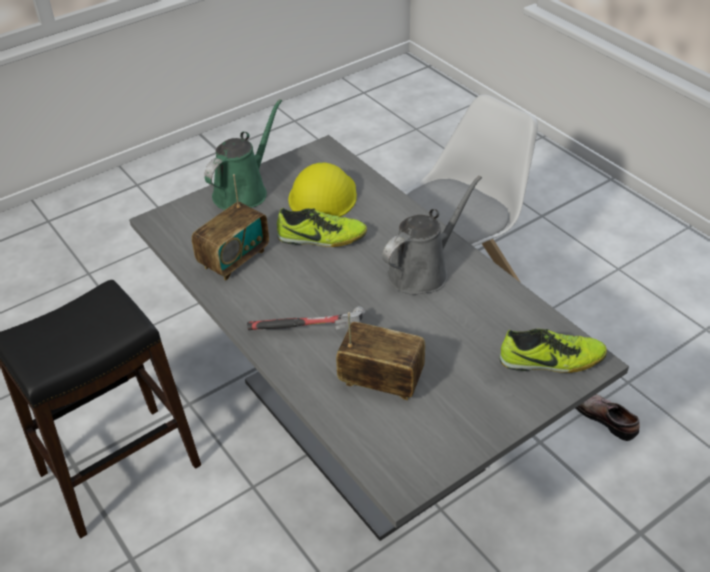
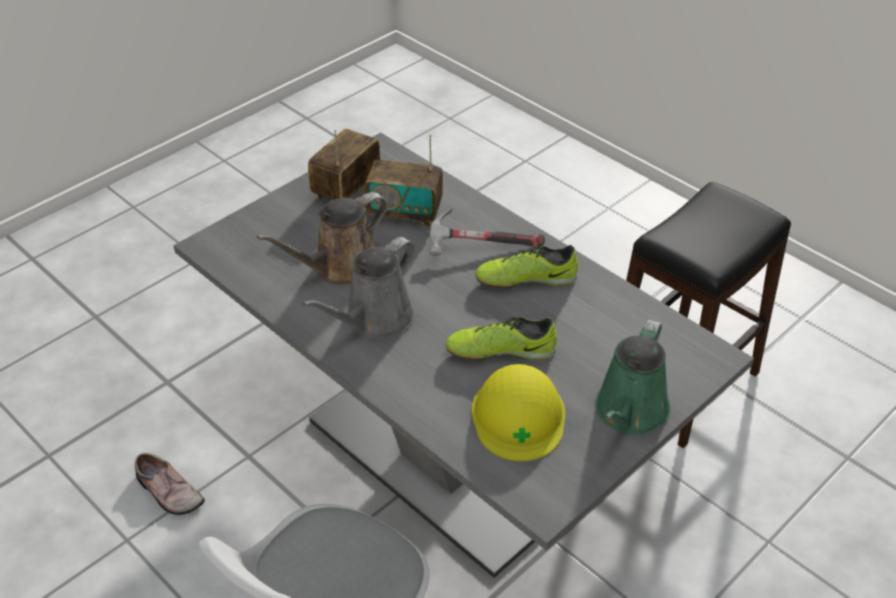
camera: 170 degrees right, 0 degrees up
radio [192,174,269,281] -> radio moved to [308,128,380,200]
shoe [499,329,607,373] -> shoe moved to [475,245,578,288]
none -> brown watering can [257,192,388,285]

